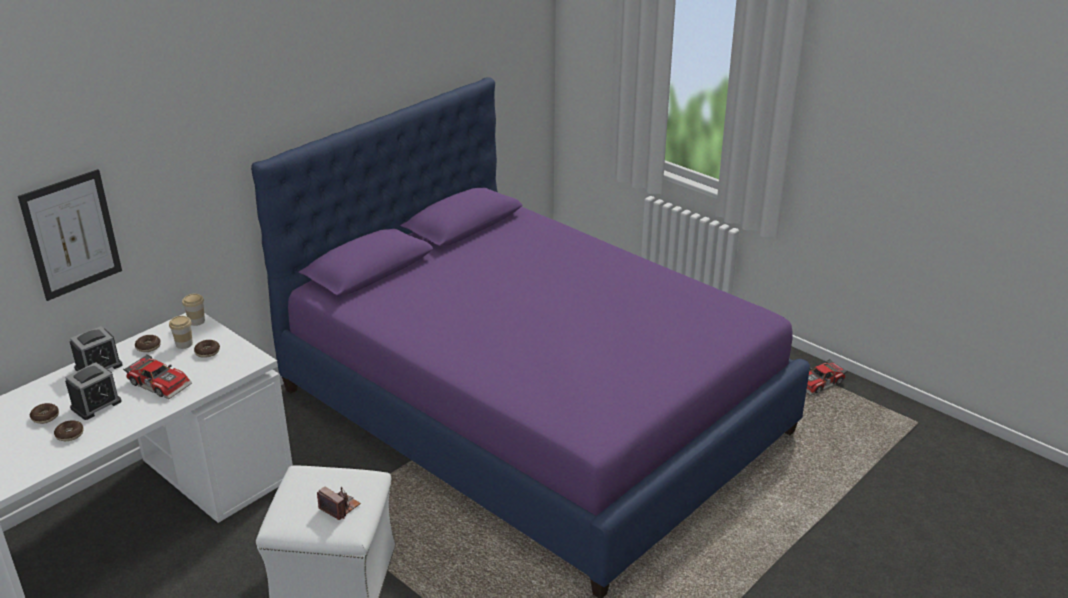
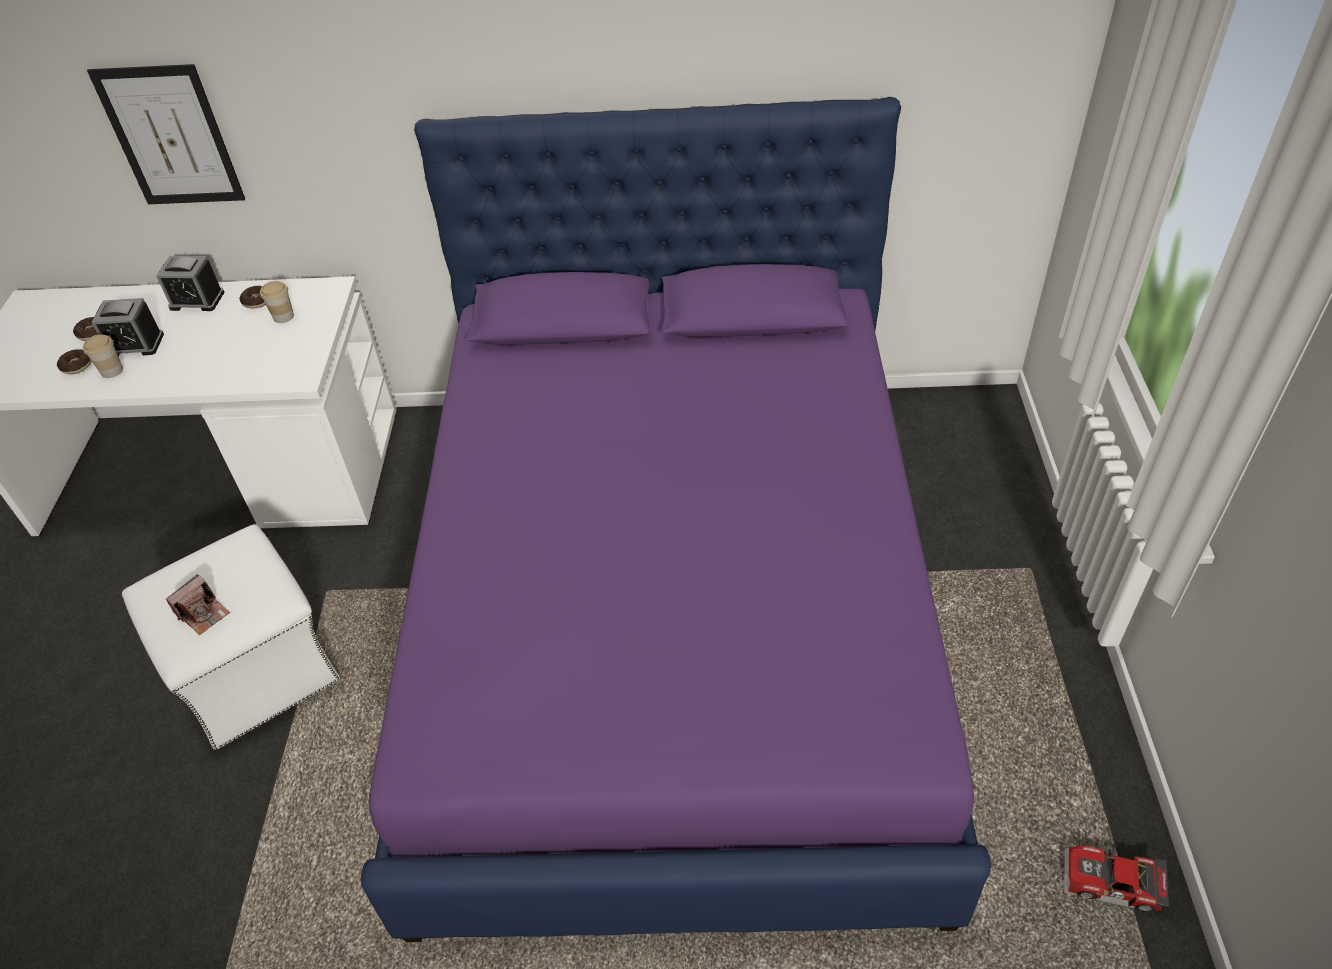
camera: 50 degrees right, 15 degrees up
toy car [123,354,192,399] -> none
cup [182,294,205,326] -> cup moved to [82,334,123,378]
donut [194,340,220,358] -> none
camera [317,487,361,520] -> camera turned 45 degrees clockwise [166,574,230,635]

